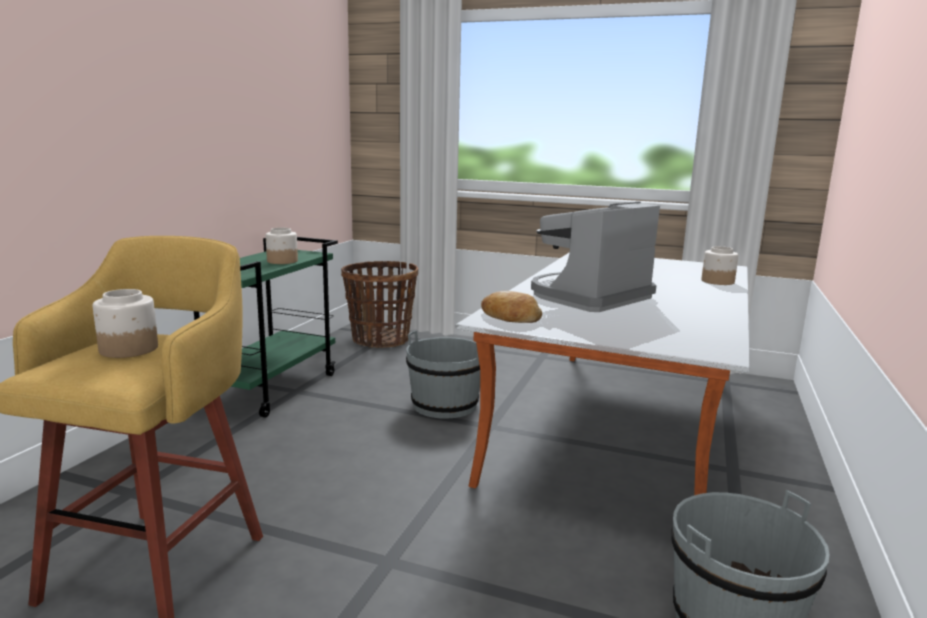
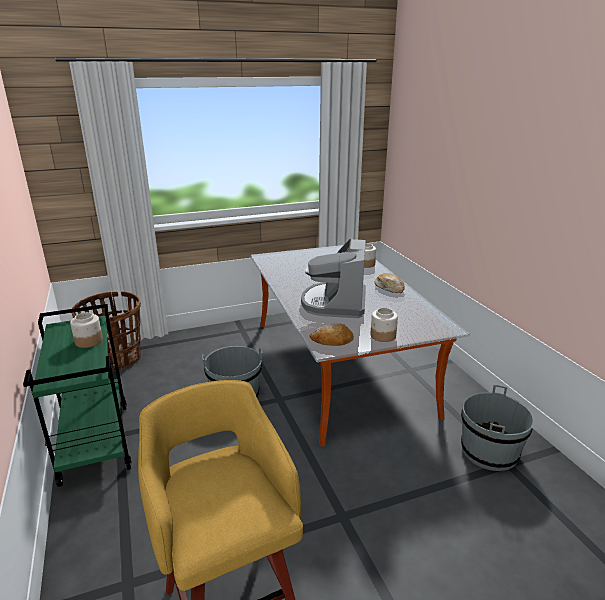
camera: 40 degrees left, 10 degrees up
jar [93,289,158,358] -> jar moved to [371,308,398,342]
none -> bread [375,273,405,293]

